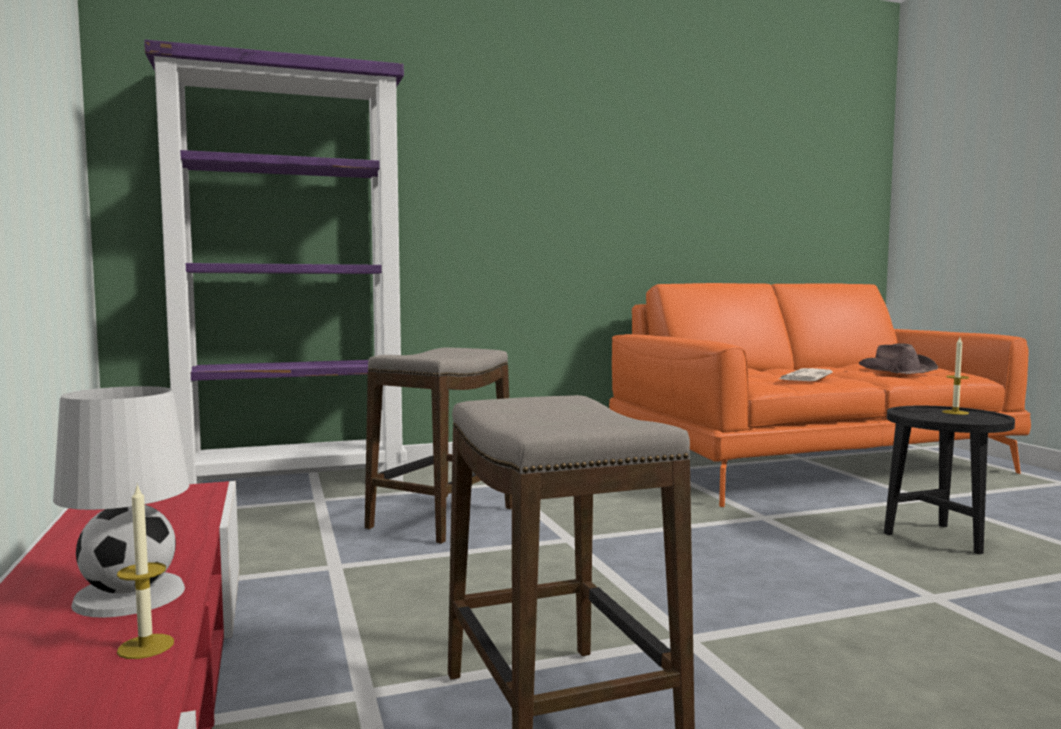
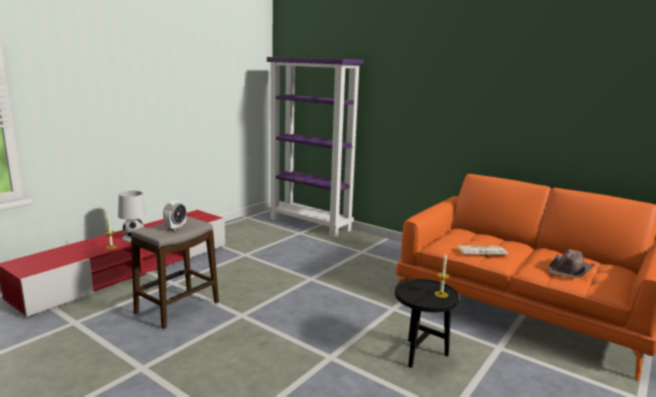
camera: 55 degrees right, 10 degrees up
stool [365,347,512,544] -> none
none -> alarm clock [163,200,186,231]

